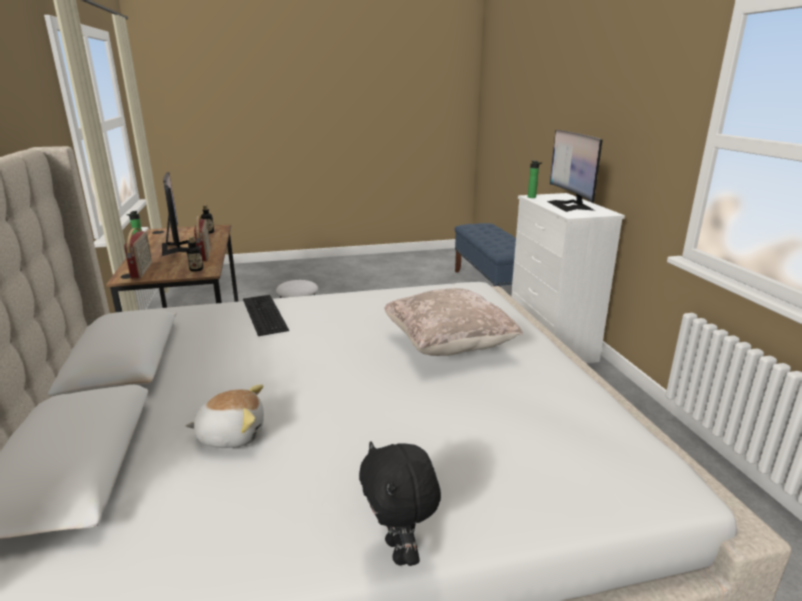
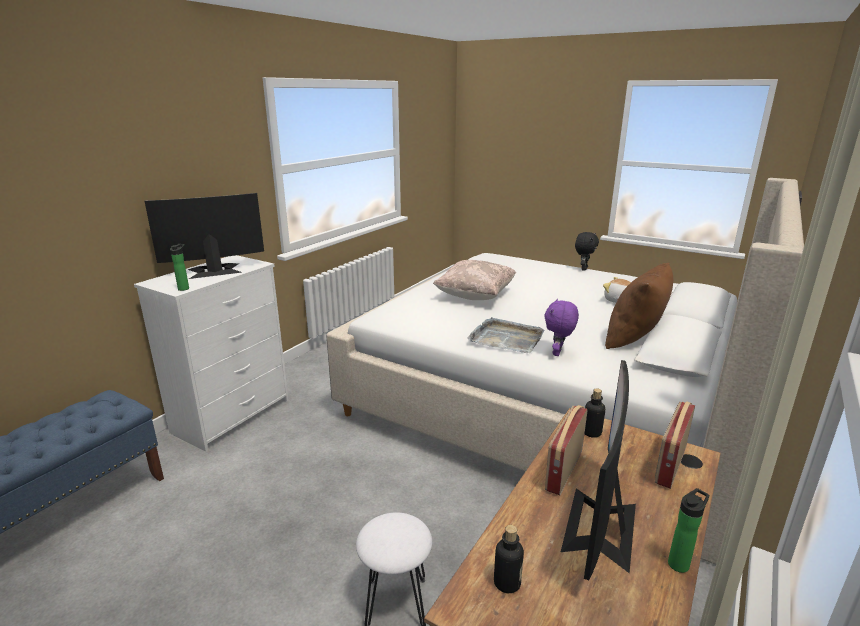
camera: 135 degrees left, 0 degrees up
keyboard [243,295,289,336] -> purple plush toy [544,299,579,356]
monitor [546,130,602,212] -> monitor turned 150 degrees counterclockwise [145,193,264,279]
none -> grey tray [467,317,545,353]
none -> brown pillow [605,263,673,349]

